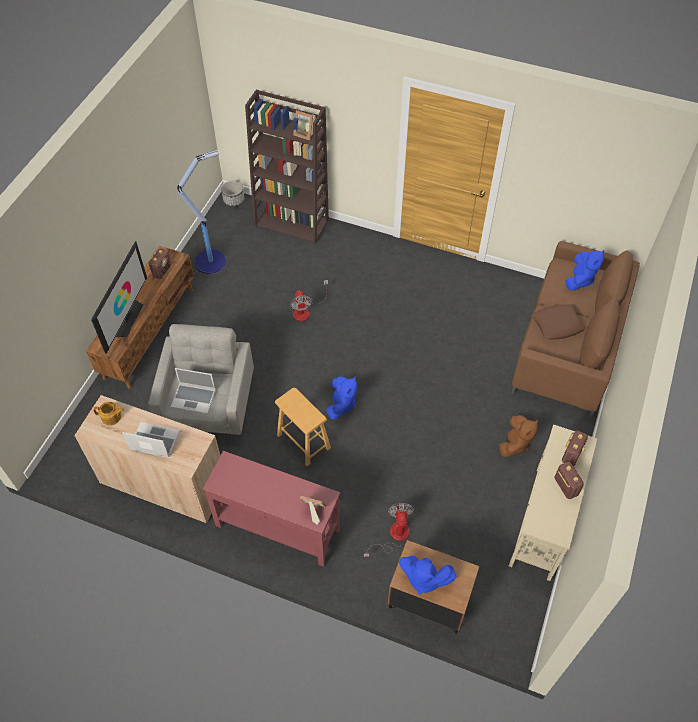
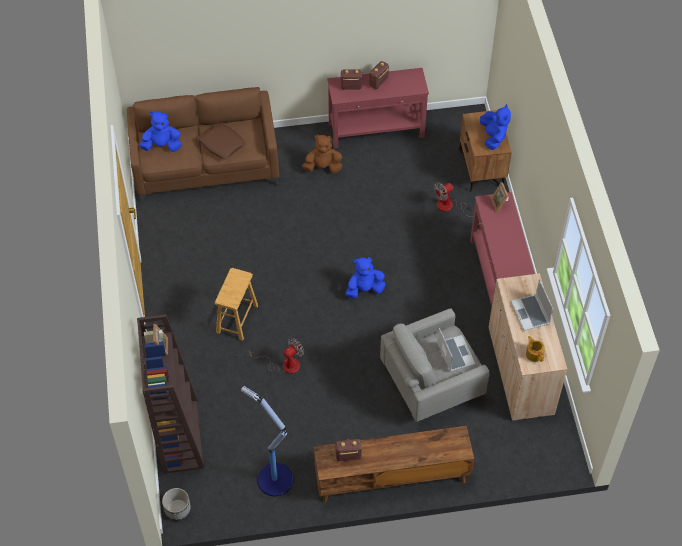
camera: 120 degrees left, 0 degrees up
television [91,241,147,354] -> none
brown stool [275,388,331,466] -> brown stool moved to [214,268,258,341]
beige console table [509,424,597,581] -> red console table [327,68,429,148]

